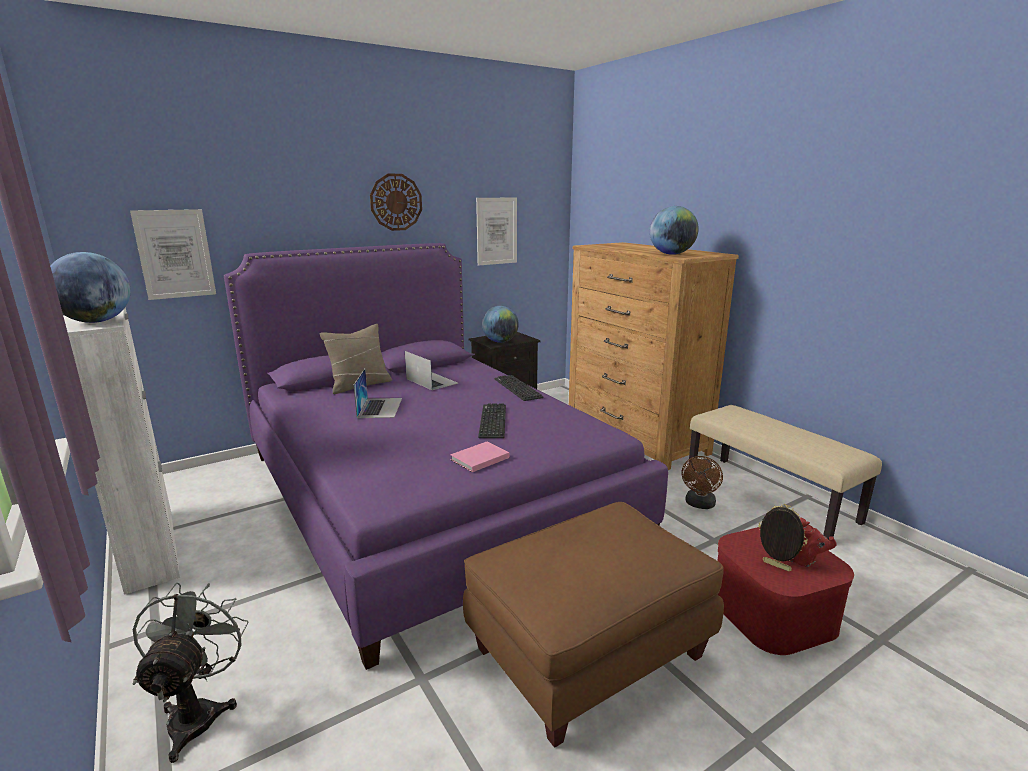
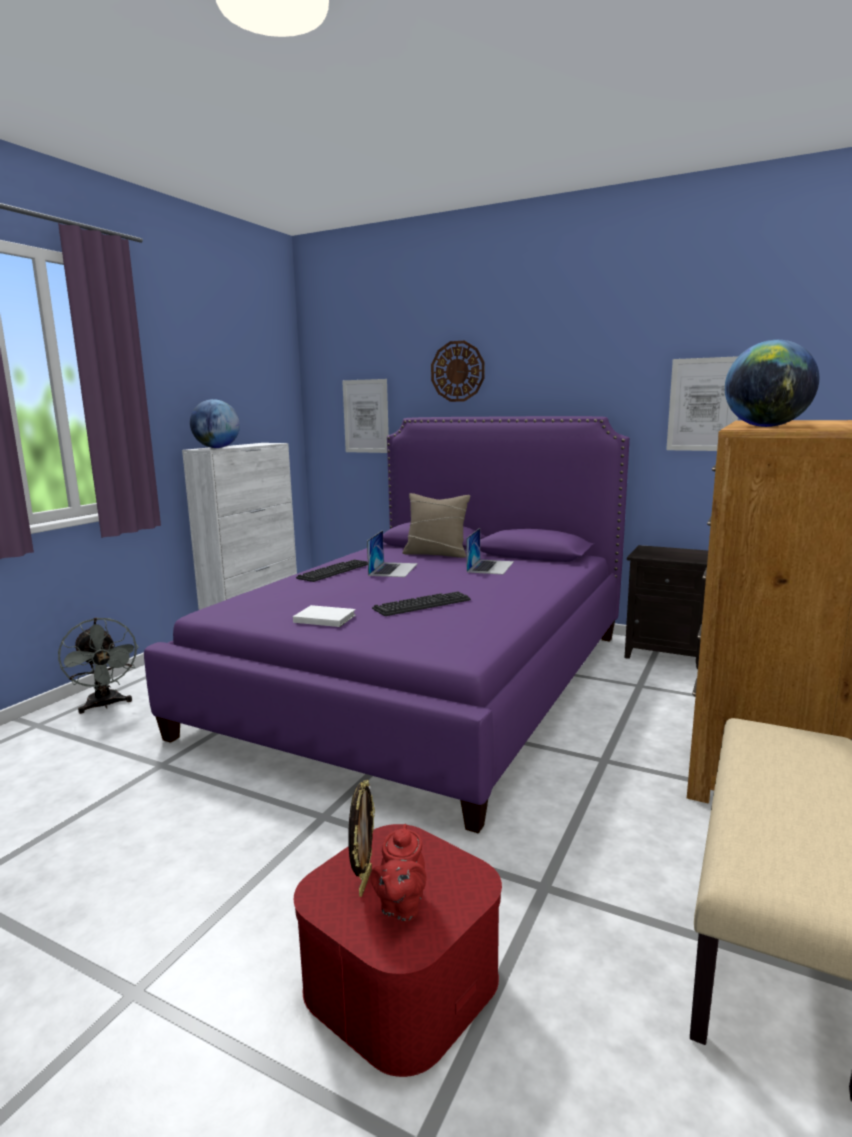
camera: 60 degrees right, 5 degrees down
grey fan [133,583,249,763] -> grey fan turned 90 degrees clockwise [58,618,139,714]
laptop [354,369,402,418] -> laptop turned 45 degrees counterclockwise [367,530,418,577]
wall clock [370,174,422,231] -> wall clock moved to [431,341,485,402]
pink book [450,442,509,472] -> white book [293,605,356,627]
brown ottoman [463,502,724,748] -> none
globe [482,306,519,343] -> none
keyboard [495,375,543,401] -> keyboard moved to [296,559,368,582]
brown fan [682,456,723,509] -> none

